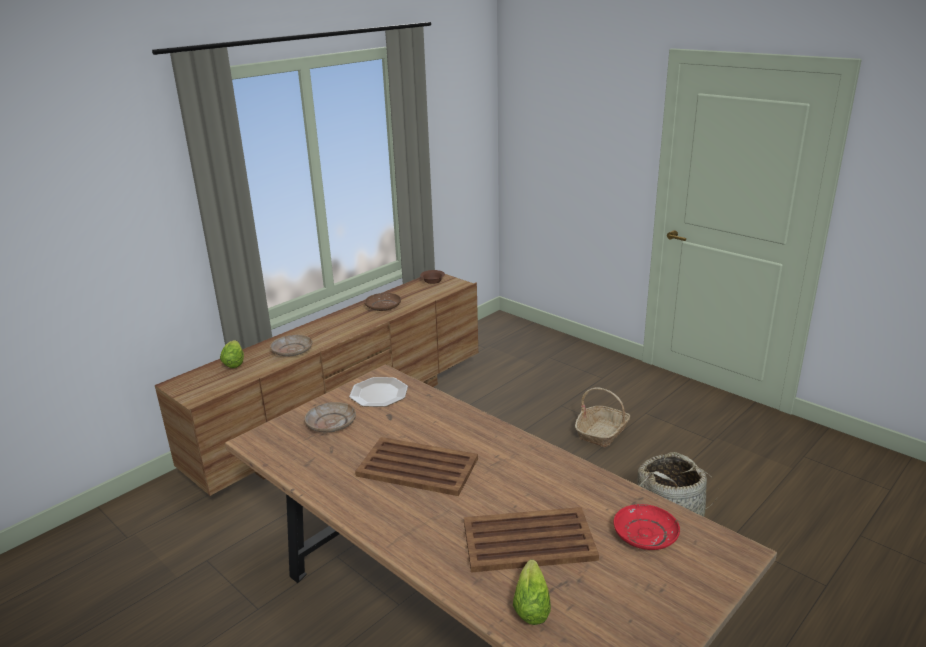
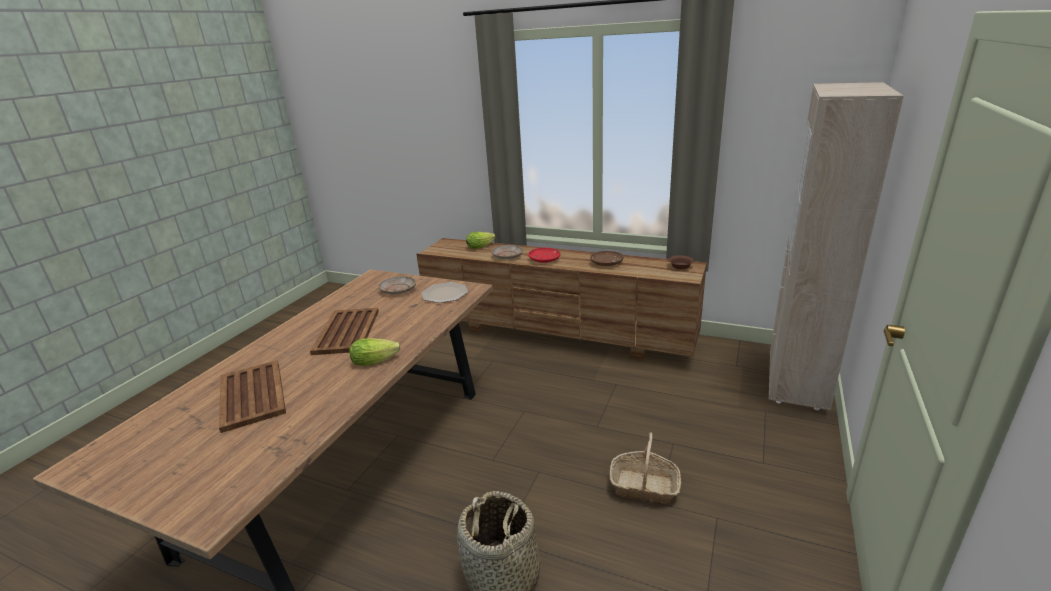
camera: 70 degrees right, 0 degrees up
lettuce [513,559,551,625] -> lettuce moved to [349,338,401,366]
red plate [614,504,680,550] -> red plate moved to [528,248,560,263]
none -> beige cabinet [769,82,904,411]

